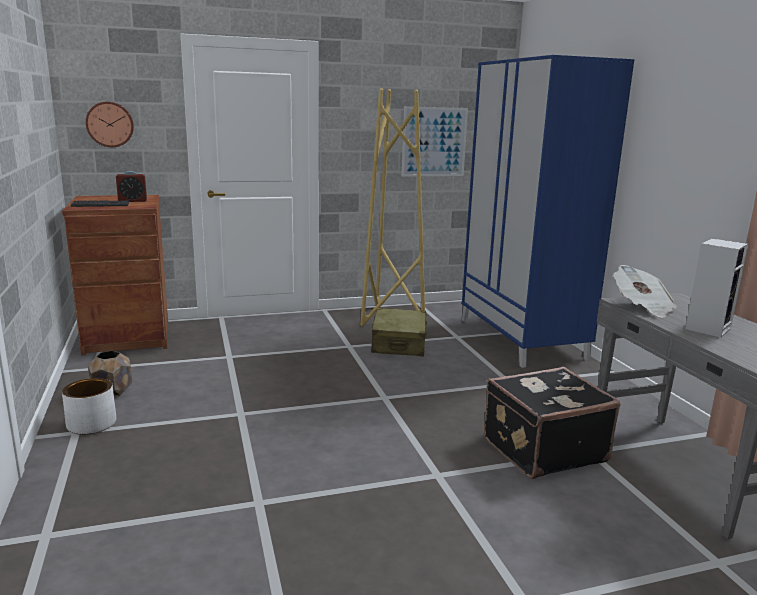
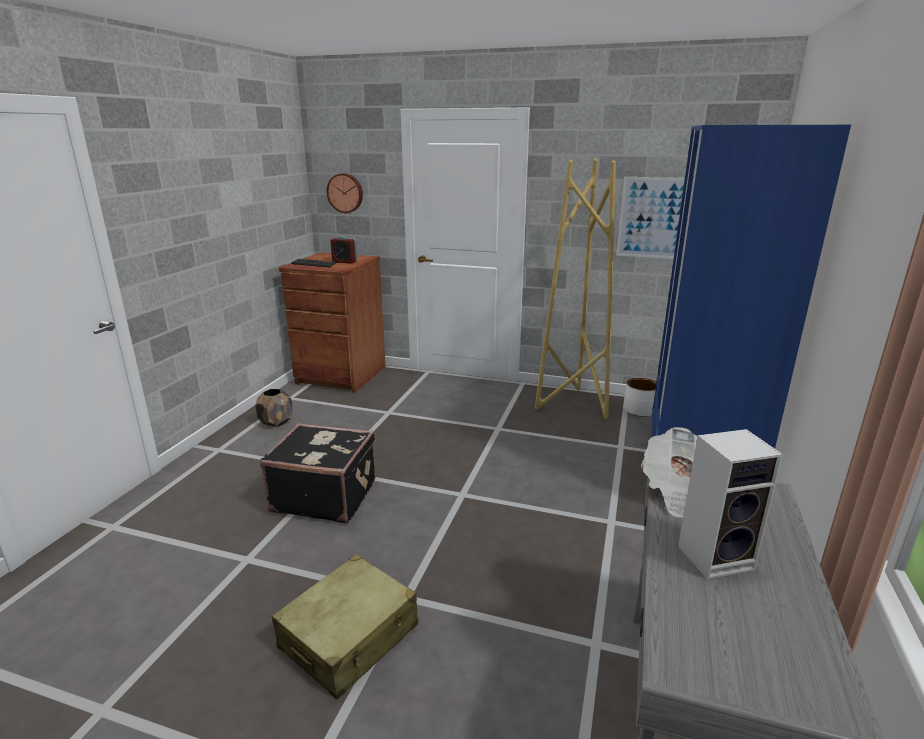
camera: 35 degrees right, 5 degrees up
white planter [62,378,116,435] -> white planter moved to [624,378,656,417]
beige suitcase [371,308,428,356] -> beige suitcase moved to [272,554,418,700]
black suitcase [484,367,621,479] -> black suitcase moved to [260,423,376,523]

